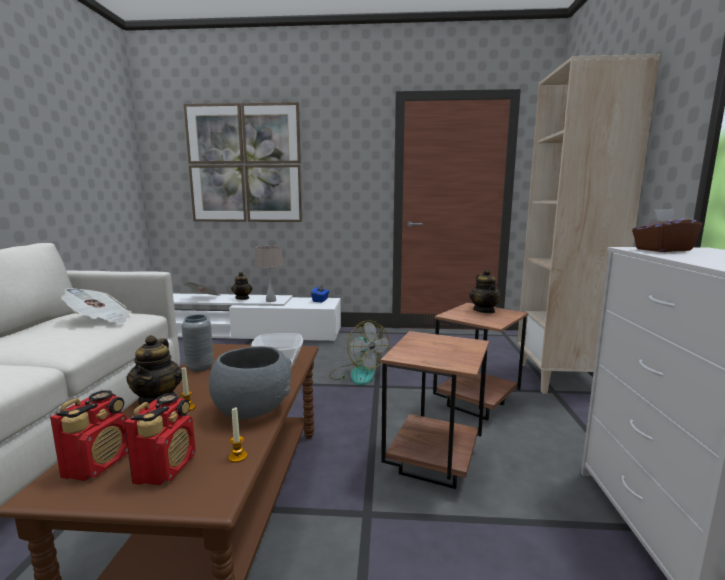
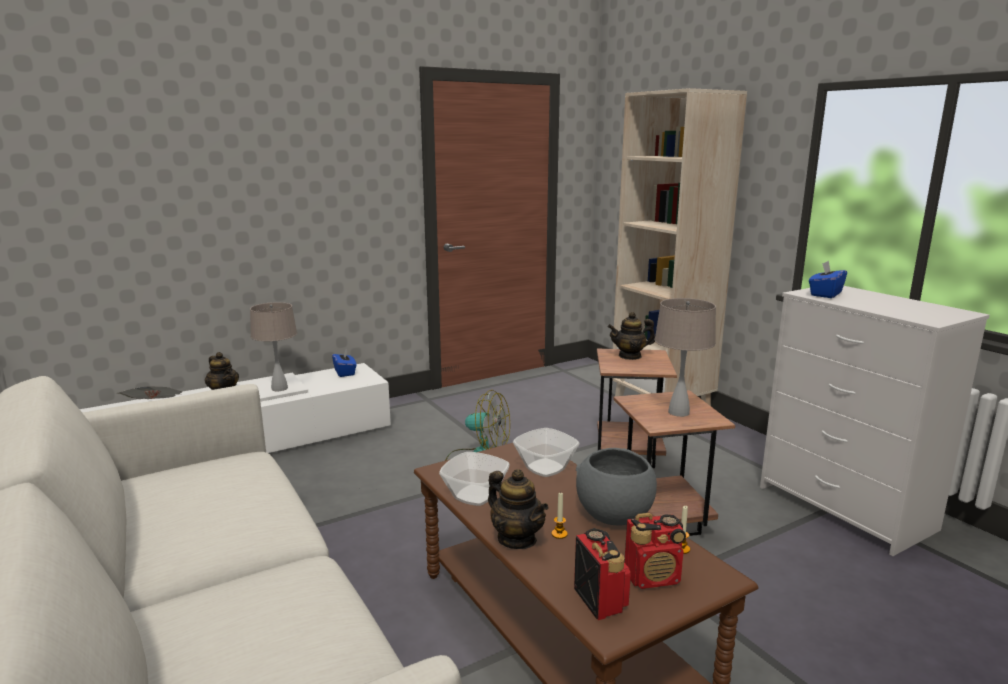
camera: 35 degrees left, 5 degrees up
newspaper [61,288,132,324] -> none
radio [124,393,196,485] -> radio turned 105 degrees clockwise [624,513,686,589]
grey vase [182,314,214,372] -> bowl [439,452,509,506]
picture [184,102,302,222] -> none
teapot [469,269,501,313] -> teapot turned 120 degrees clockwise [608,312,655,360]
brown tissue box [632,209,703,252] -> blue tissue box [809,261,847,298]
none -> beige table lamp [655,298,716,417]

